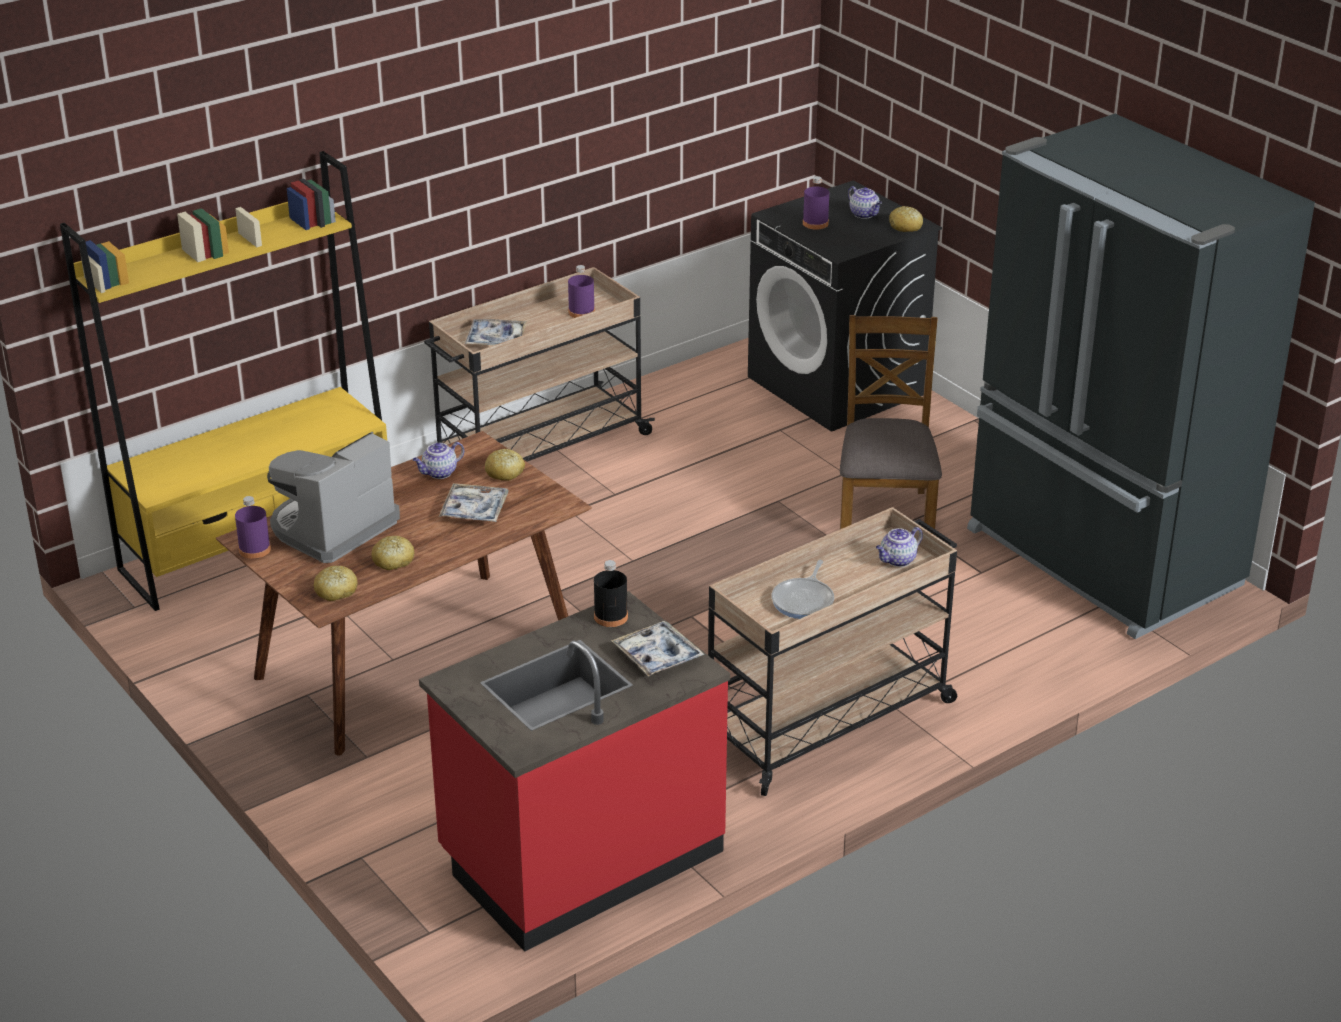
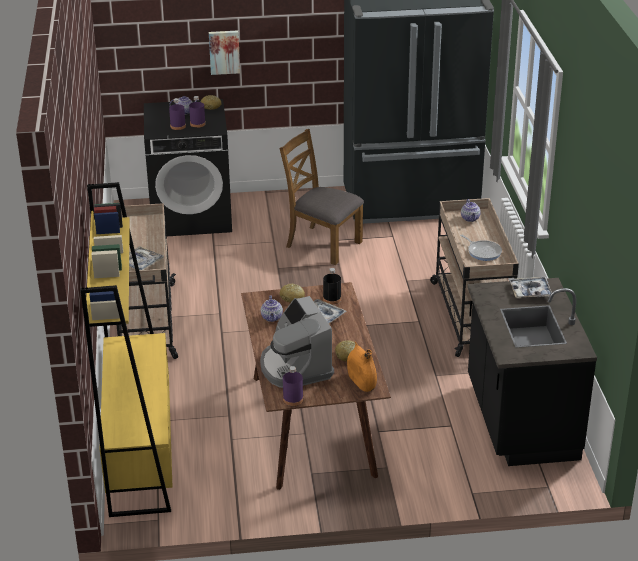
camera: 60 degrees left, 0 degrees up
bread [314,566,358,601] -> orange vase [347,342,377,392]
red counter [419,591,730,952] -> black counter [468,278,597,466]
purple bottle [568,265,595,318] -> purple bottle moved to [189,96,206,128]
black bottle [594,560,628,627] -> black bottle moved to [323,268,341,304]
none -> picture [209,30,240,75]

